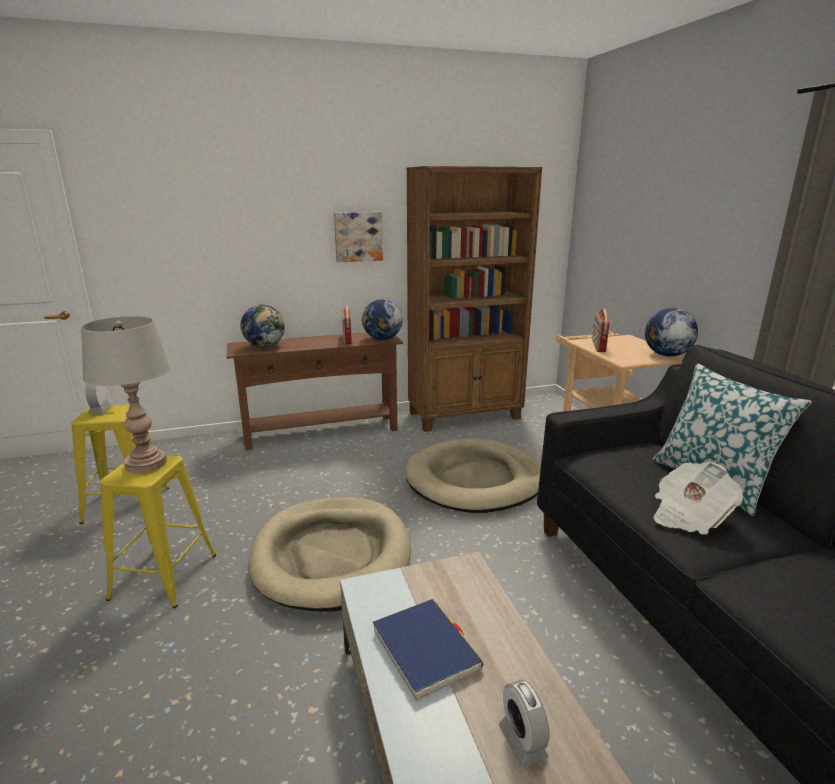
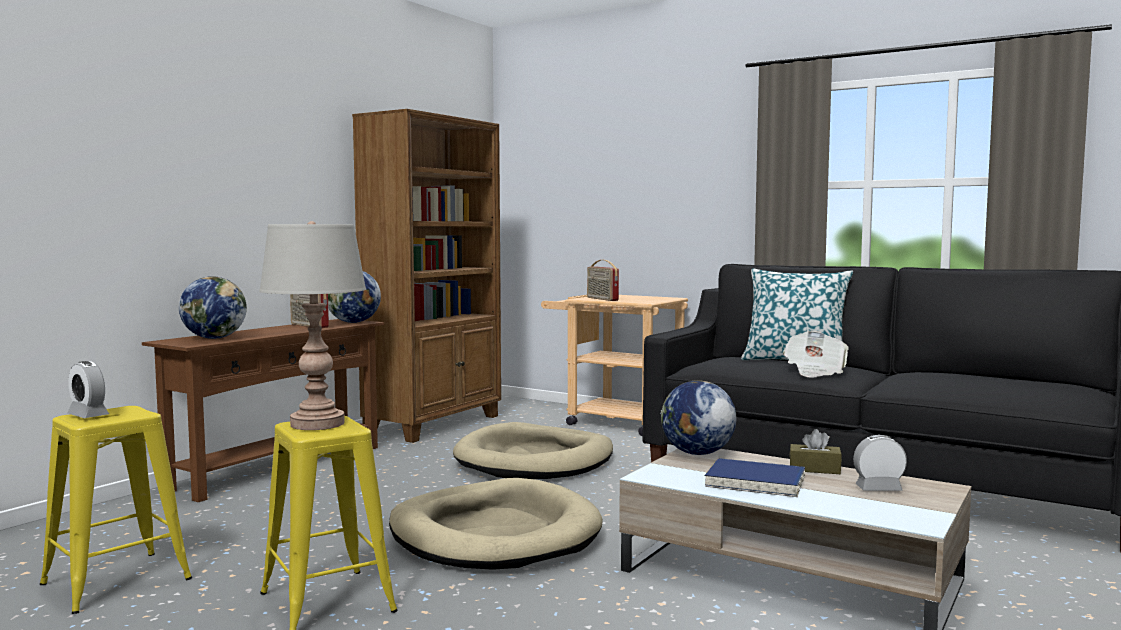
camera: 40 degrees left, 15 degrees down
picture [334,212,383,262] -> none
alarm clock [499,679,549,767] -> alarm clock turned 150 degrees clockwise [853,435,907,491]
globe [645,308,698,356] -> globe moved to [661,380,736,455]
none -> brown tissue box [789,429,842,474]

